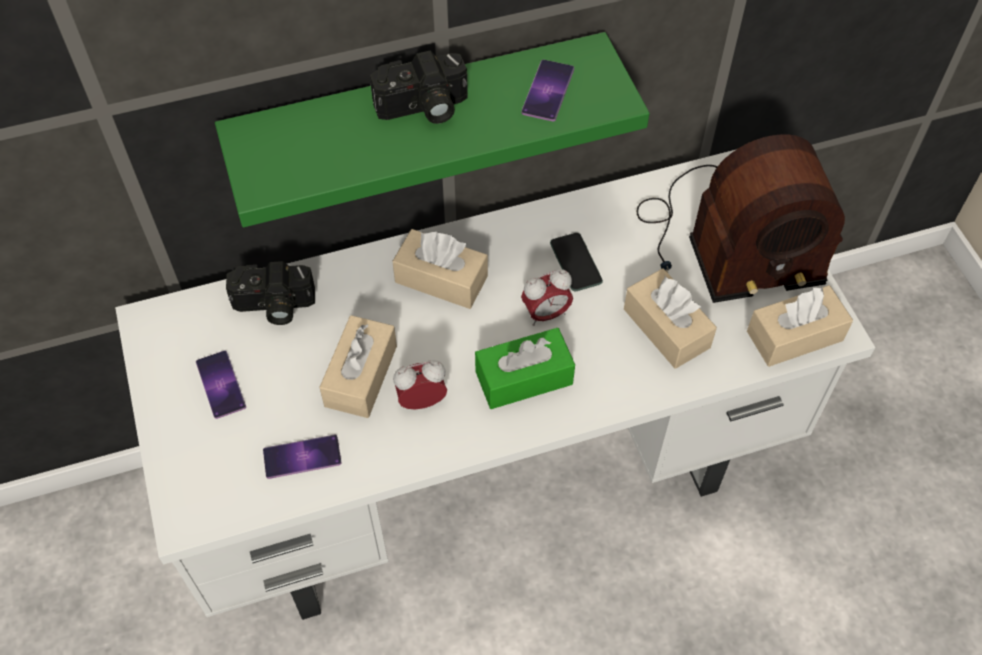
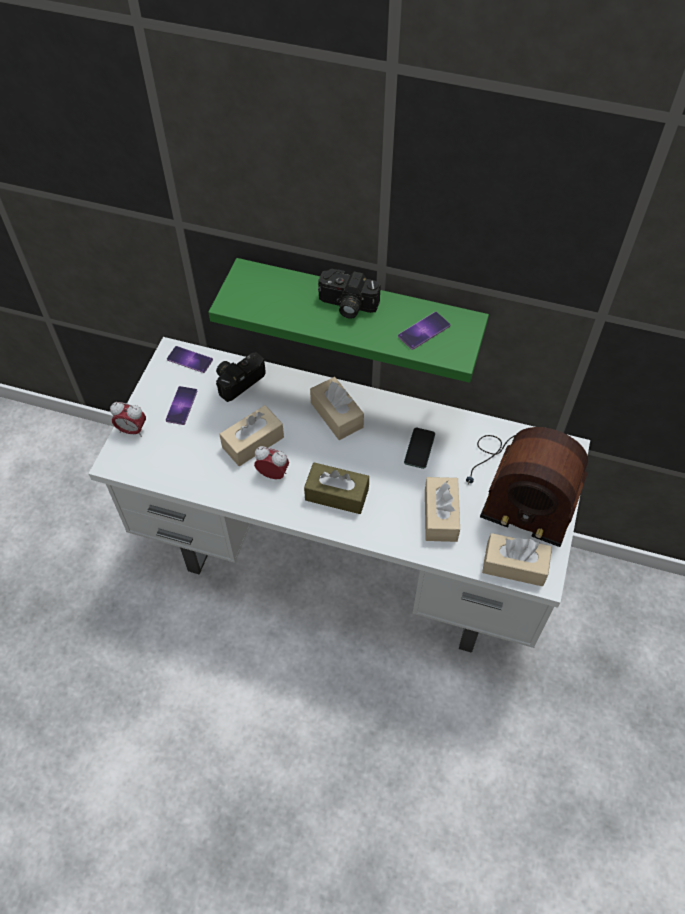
camera: 35 degrees right, 0 degrees up
camera [226,261,315,325] -> camera turned 105 degrees clockwise [216,352,266,402]
phone [263,435,342,479] -> phone moved to [167,346,213,373]
green tissue box [475,328,575,409] -> brown tissue box [304,463,369,514]
alarm clock [521,269,573,326] -> alarm clock moved to [110,402,146,437]

